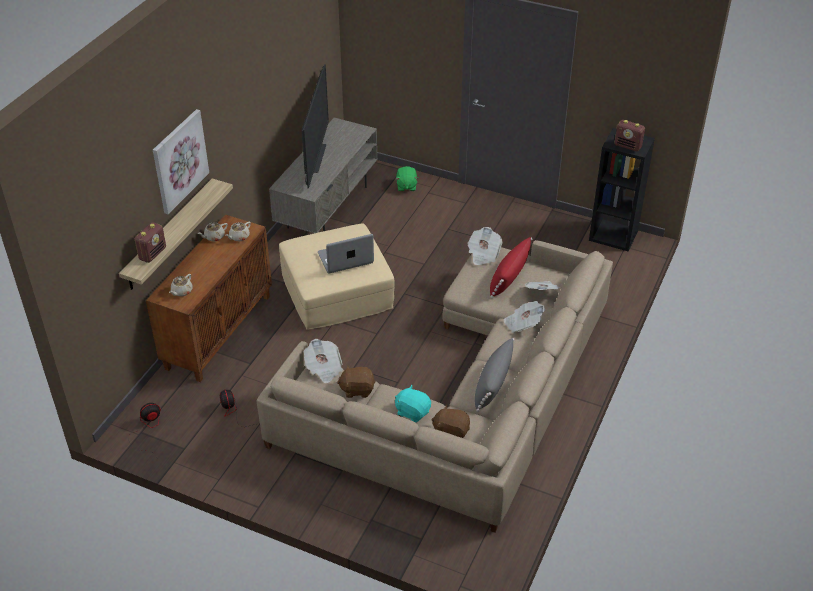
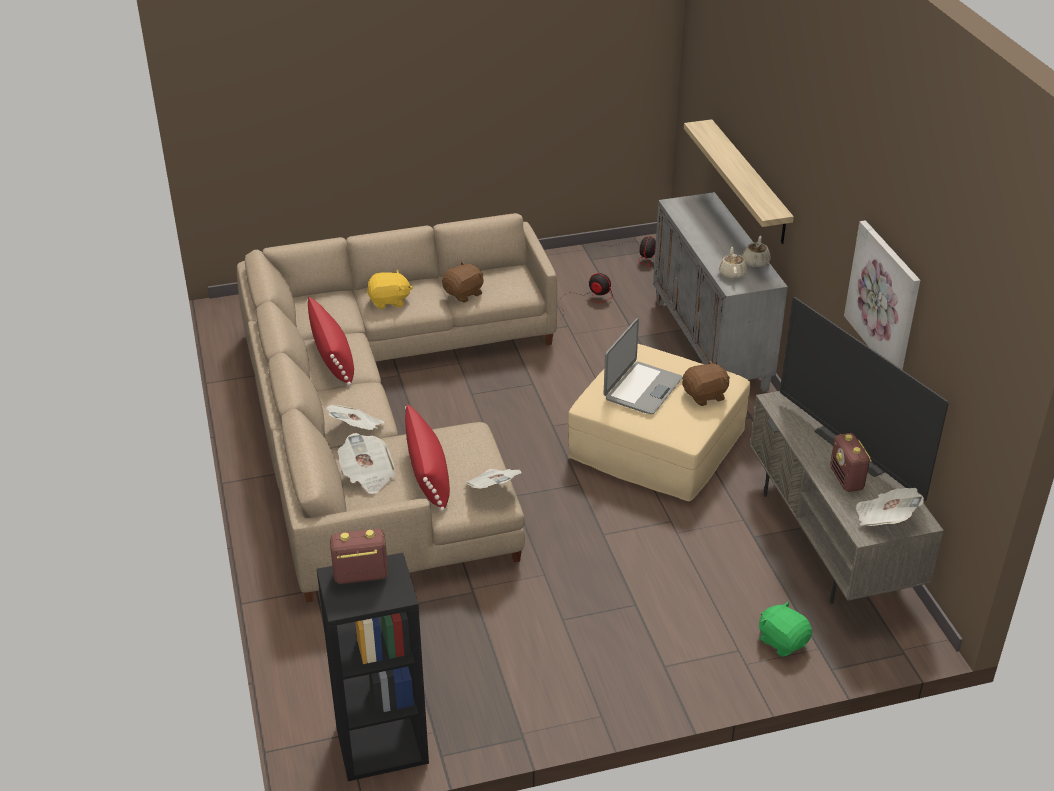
camera: 140 degrees right, 5 degrees down
radio [135,222,166,263] -> radio moved to [830,433,872,492]
brown cabinet [146,215,272,382] -> grey cabinet [653,192,788,392]
picture [153,109,209,214] -> picture moved to [844,220,920,370]
beige teapot [169,274,193,296] -> none
newspaper [304,339,343,383] -> newspaper moved to [856,488,924,526]
turquoise plush toy [395,385,431,423] -> yellow plush toy [367,270,413,309]
brown plush toy [431,405,470,438] -> brown plush toy moved to [682,360,730,406]
grey pillow [475,338,515,412] -> red pillow [307,297,354,386]

